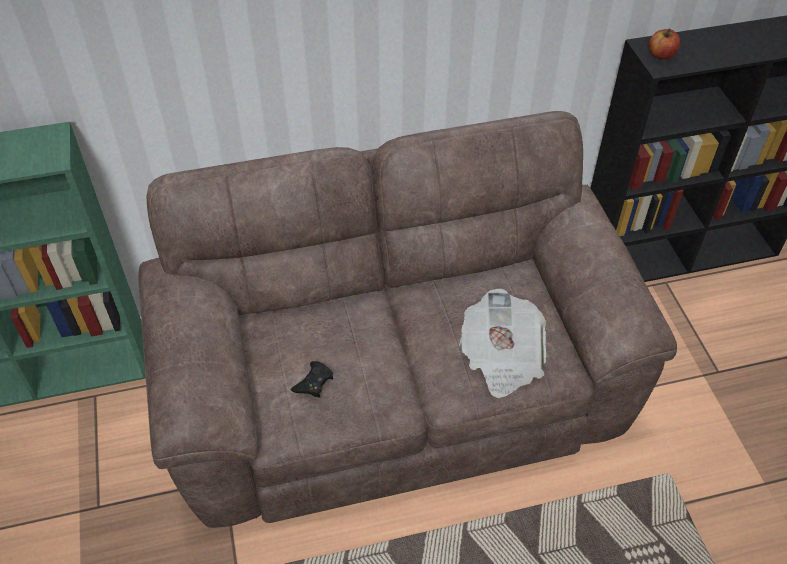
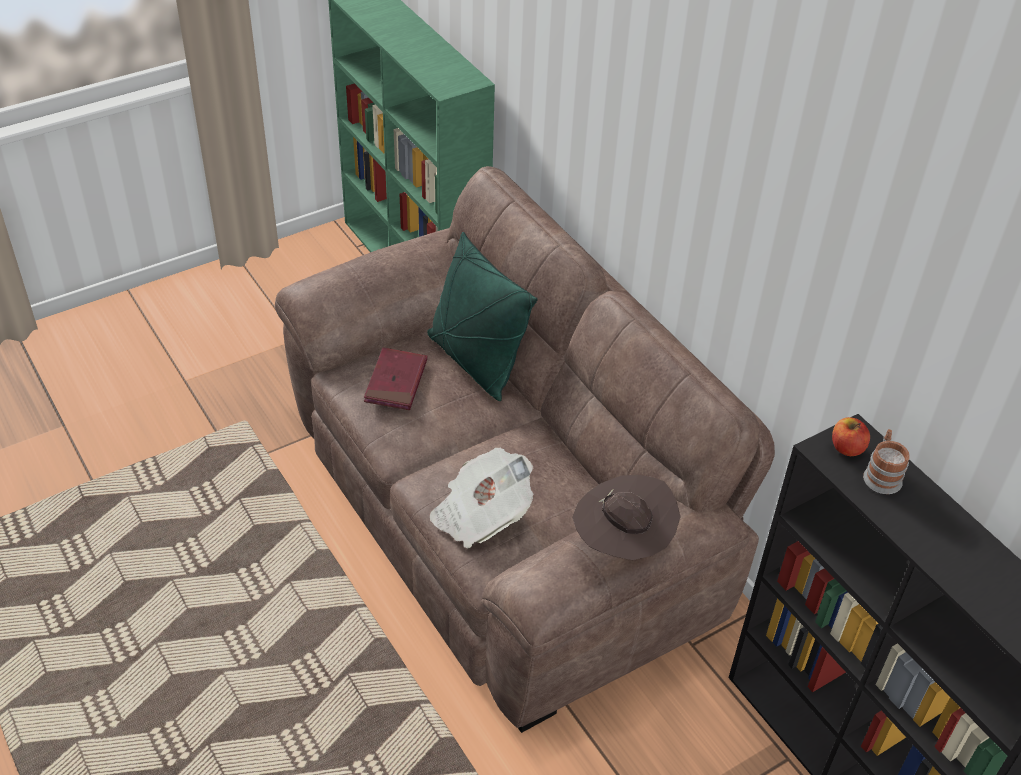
camera: 70 degrees right, 5 degrees down
black game controller [291,361,333,398] -> red book [364,347,427,410]
none -> green pillow [427,232,537,401]
none -> brown hat [572,475,681,560]
none -> mug [863,429,910,494]

